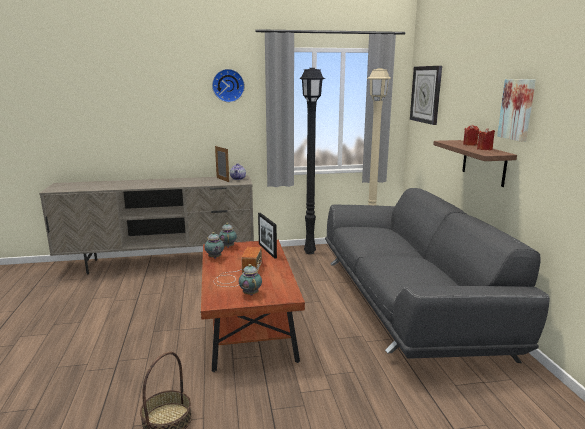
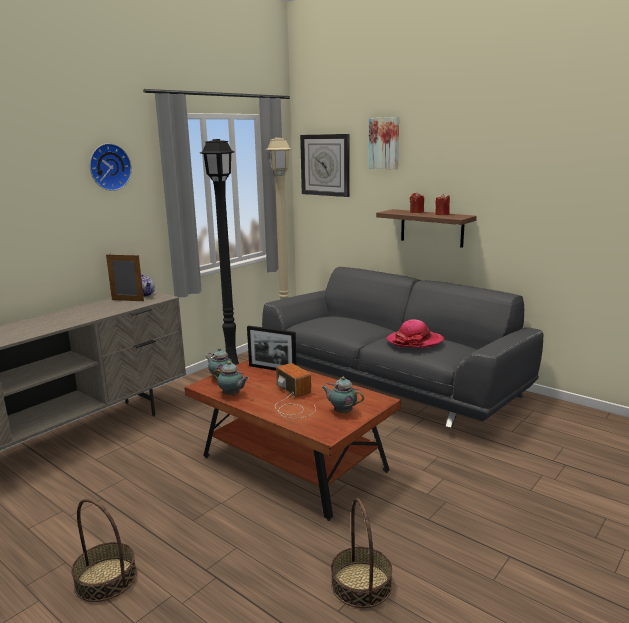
camera: 40 degrees left, 0 degrees up
picture [497,79,536,142] -> picture moved to [368,117,399,169]
none -> basket [71,498,137,602]
none -> hat [386,319,444,348]

